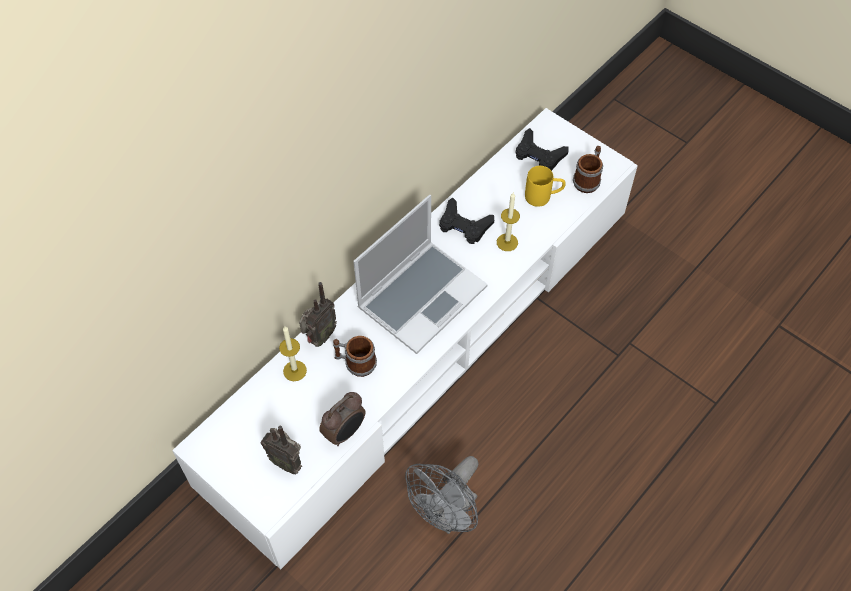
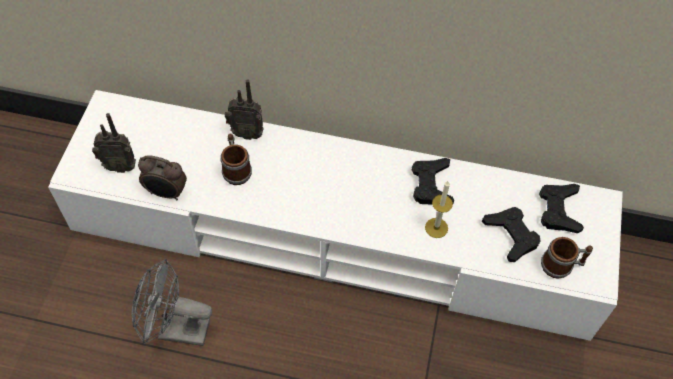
camera: 60 degrees right, 0 degrees up
radio [261,426,302,474] -> radio turned 90 degrees counterclockwise [92,113,136,173]
candle [279,327,307,381] -> none
laptop [353,195,488,354] -> none
yellow mug [525,166,566,207] -> black game controller [482,207,541,262]

